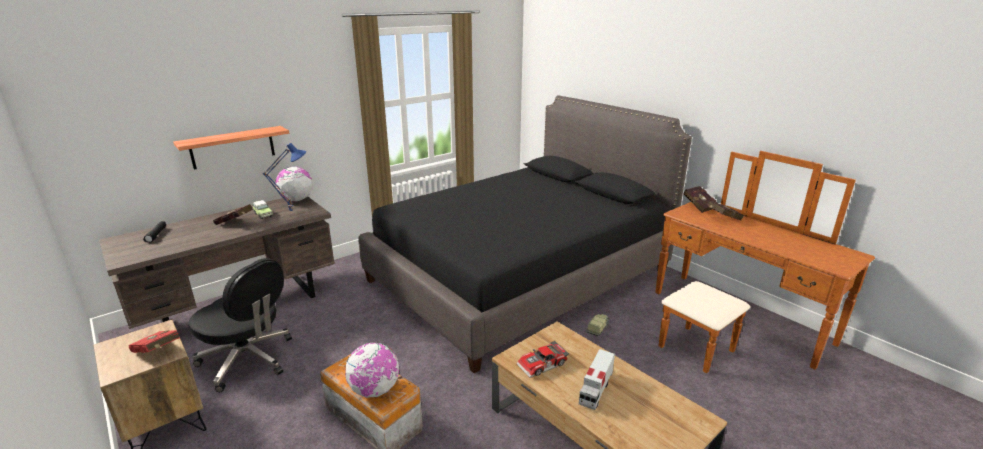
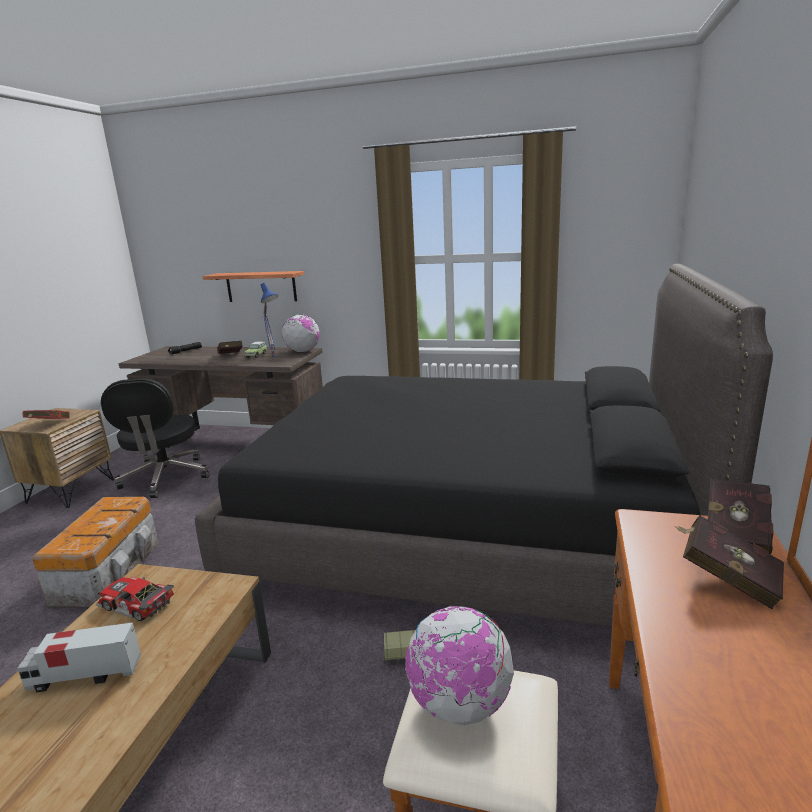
camera: 55 degrees right, 5 degrees down
globe [345,343,399,398] -> globe moved to [405,606,514,725]

